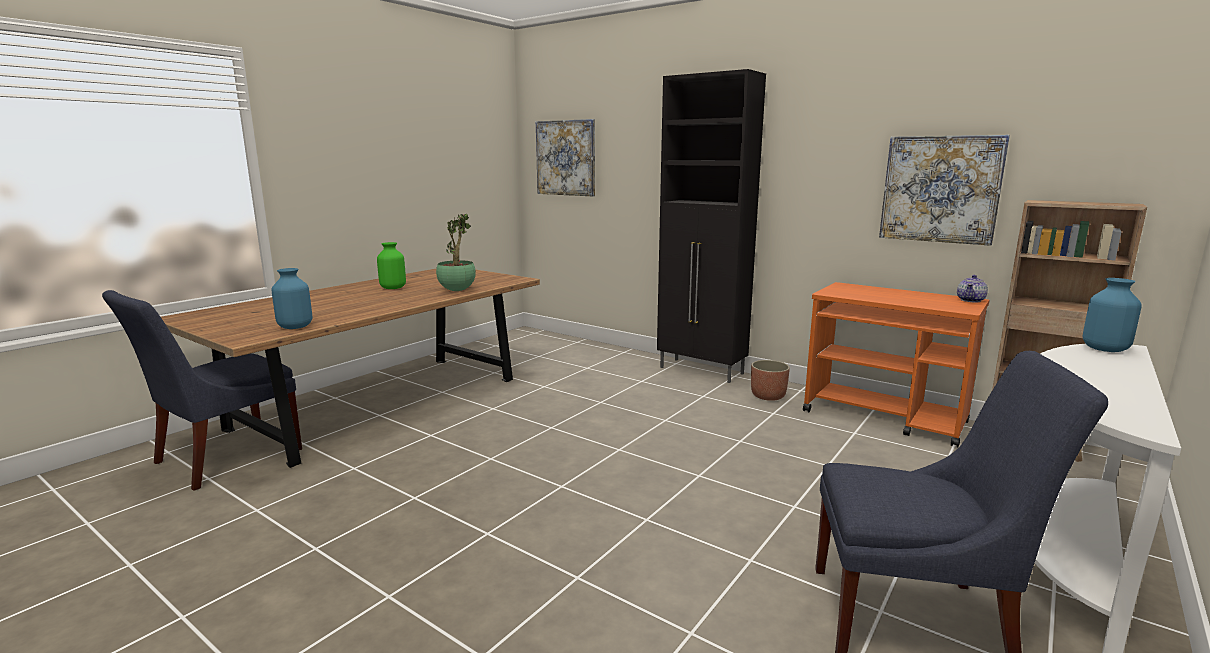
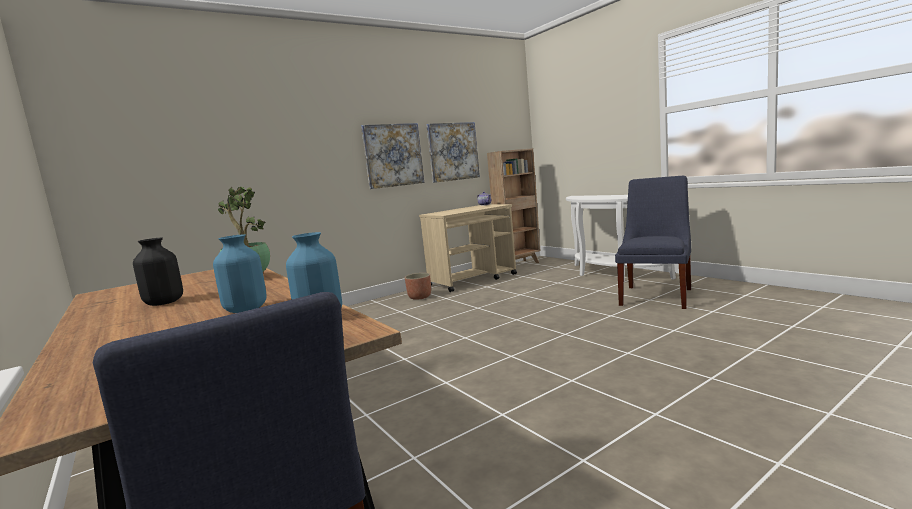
camera: 70 degrees left, 5 degrees down
green vase [377,242,406,289] -> black vase [133,238,183,306]
picture [536,119,595,196] -> picture moved to [361,123,424,189]
black cabinet [657,69,766,383] -> none
orange cart [803,282,990,447] -> beige cart [419,204,517,292]
blue vase [1083,278,1142,352] -> blue vase moved to [213,234,267,313]

